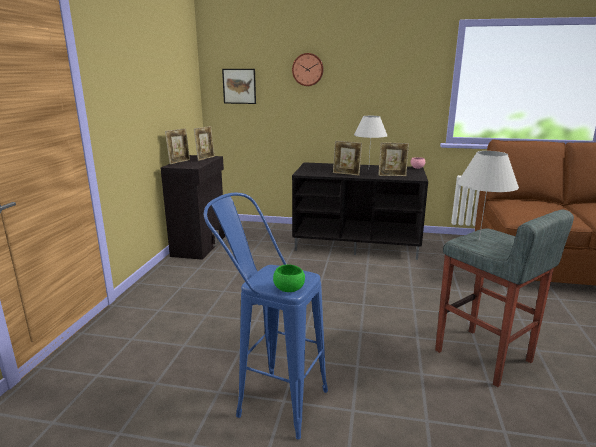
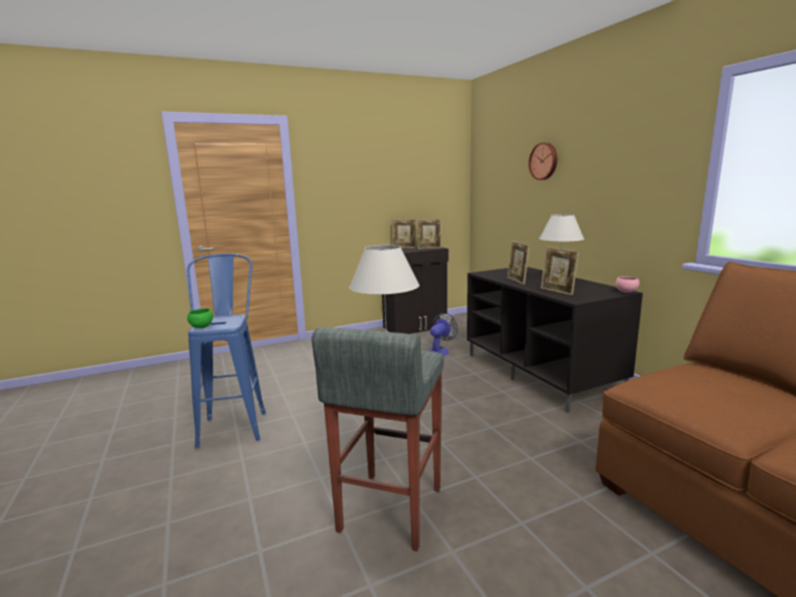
camera: 55 degrees right, 5 degrees down
picture [222,69,256,104] -> none
none -> fan [429,313,458,356]

